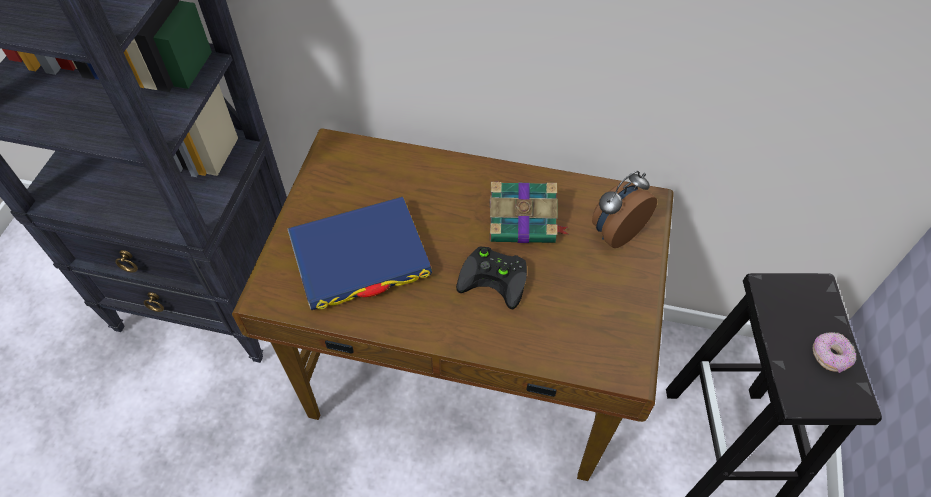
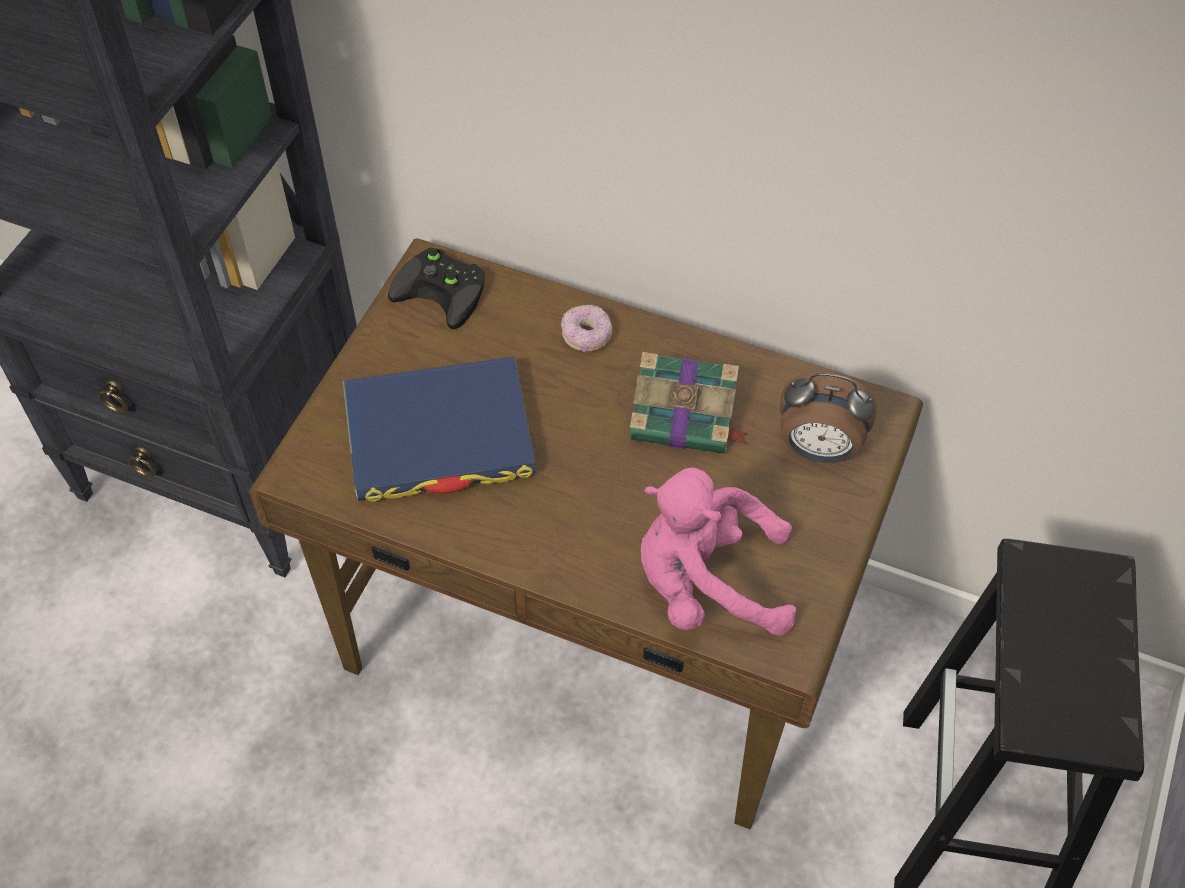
camera: 10 degrees right, 0 degrees up
black game controller [456,247,527,309] -> black game controller moved to [388,248,485,329]
alarm clock [592,171,657,248] -> alarm clock turned 135 degrees counterclockwise [780,372,877,463]
donut [813,332,856,373] -> donut moved to [561,305,612,353]
none -> pink plush toy [641,467,797,636]

